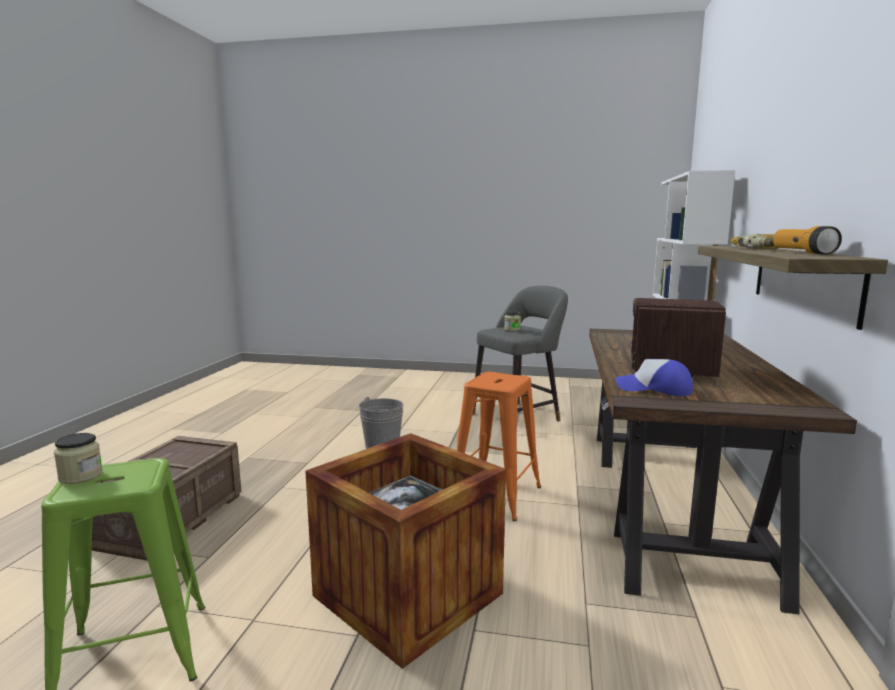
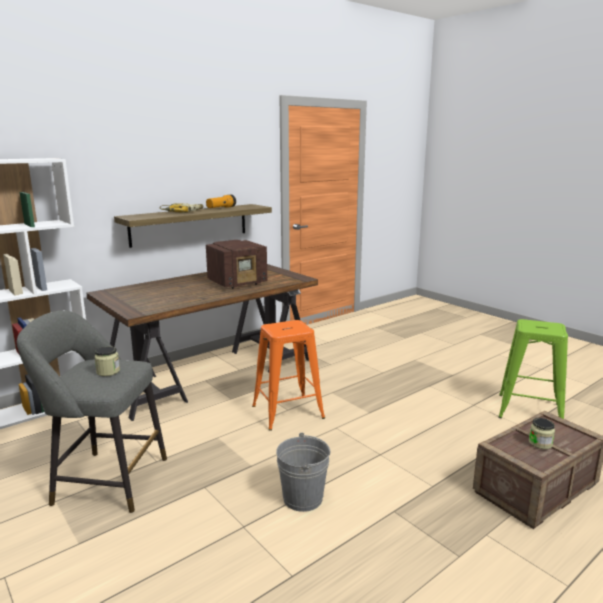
camera: 140 degrees left, 5 degrees up
jar [54,433,103,484] -> jar moved to [529,418,555,449]
crate [305,433,506,669] -> none
cap [615,359,693,396] -> none

